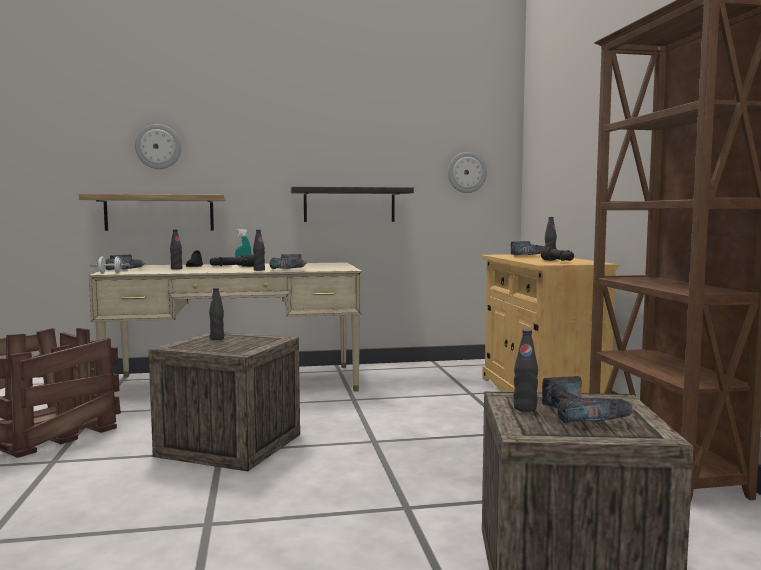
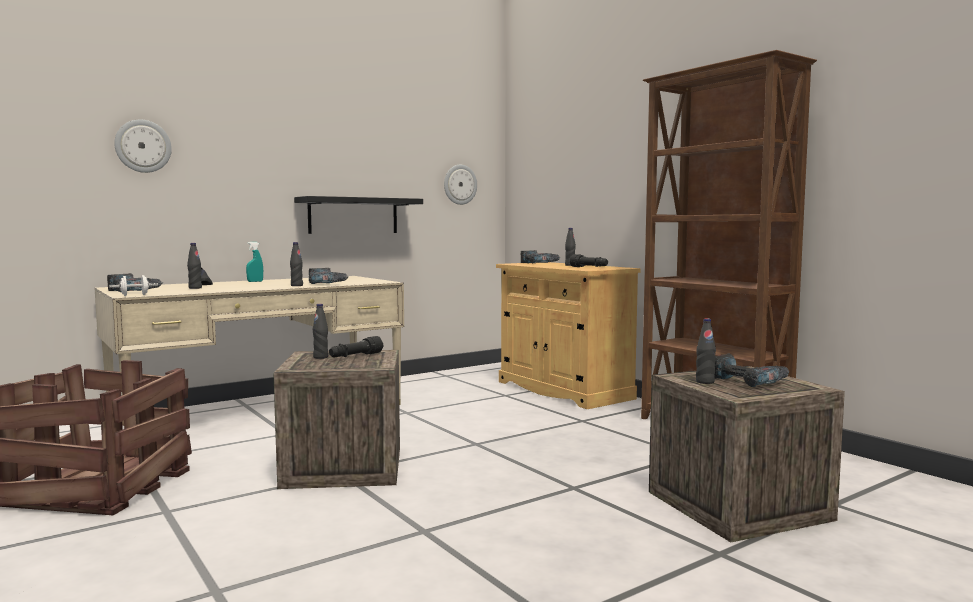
camera: 25 degrees left, 0 degrees up
shelf [79,194,226,231] -> none
black flashlight [210,254,254,267] -> black flashlight moved to [329,336,383,358]

